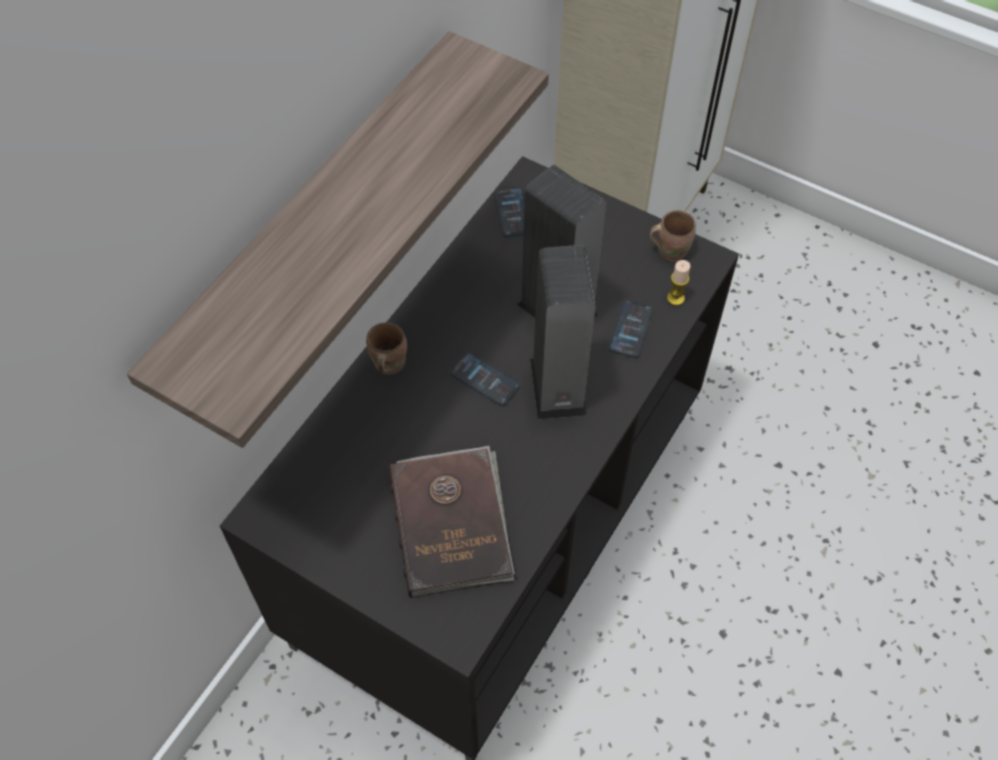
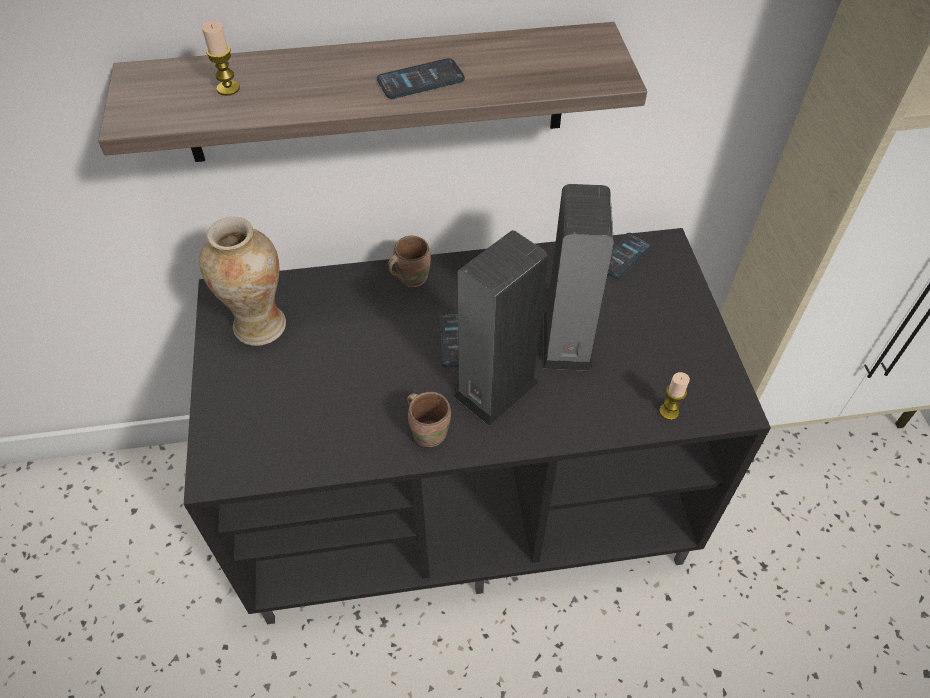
camera: 50 degrees right, 5 degrees down
brown book [389,446,515,598] -> none
phone [608,300,654,358] -> phone moved to [377,58,465,99]
brown mug [649,210,696,261] -> brown mug moved to [407,392,451,447]
none -> vase [199,217,286,346]
none -> candle [202,21,240,96]

